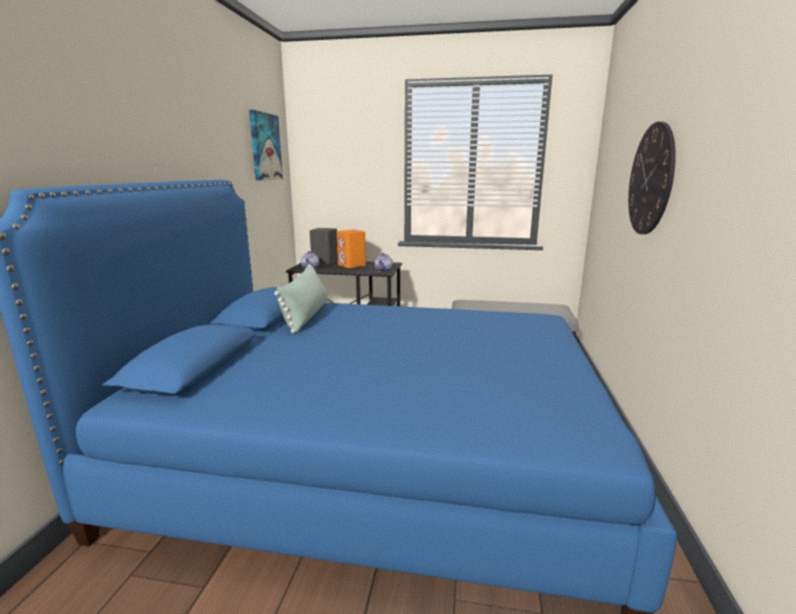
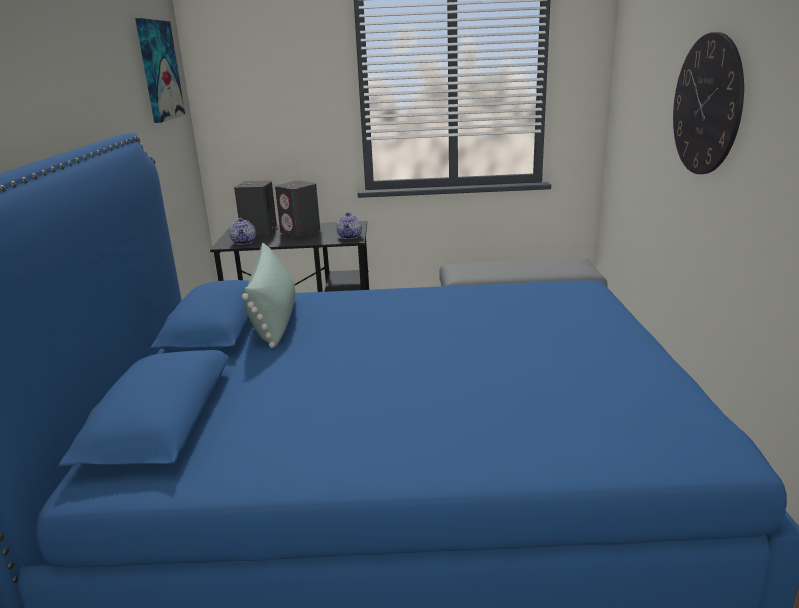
camera: 10 degrees left, 5 degrees up
orange speaker [337,230,366,268] -> grey speaker [275,181,320,237]

